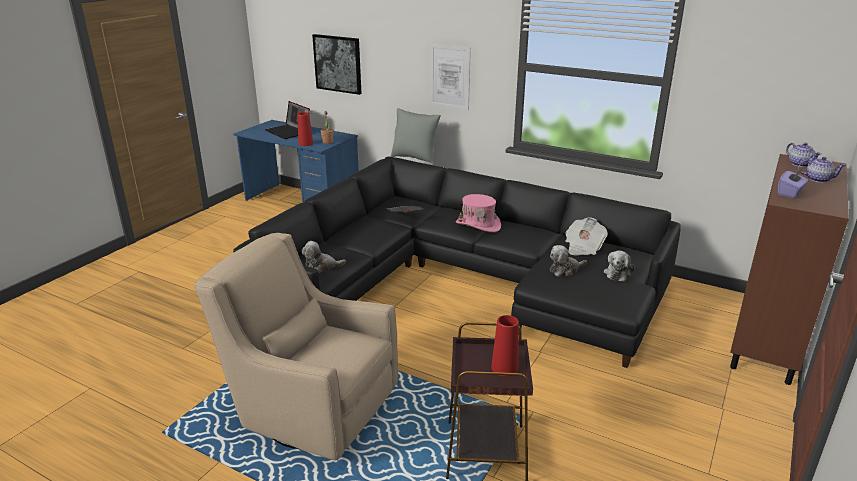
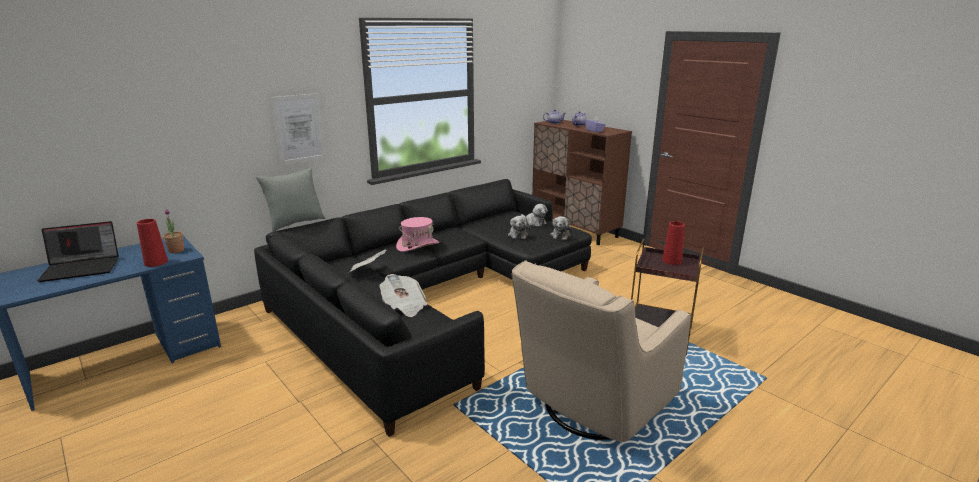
camera: 70 degrees left, 5 degrees down
plush toy [301,241,346,273] -> plush toy moved to [550,216,573,240]
picture [312,34,362,95] -> none
newspaper [565,217,608,256] -> newspaper moved to [379,274,428,317]

